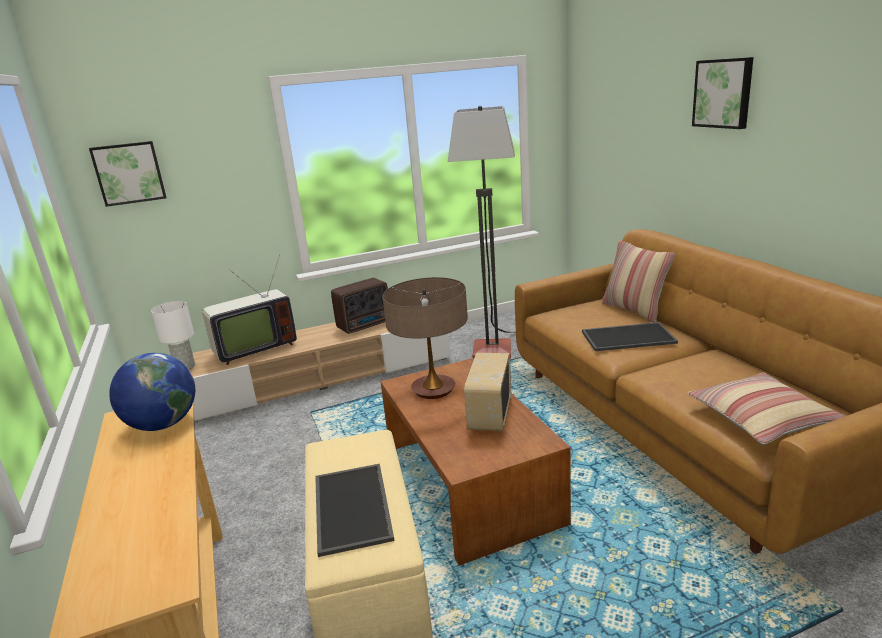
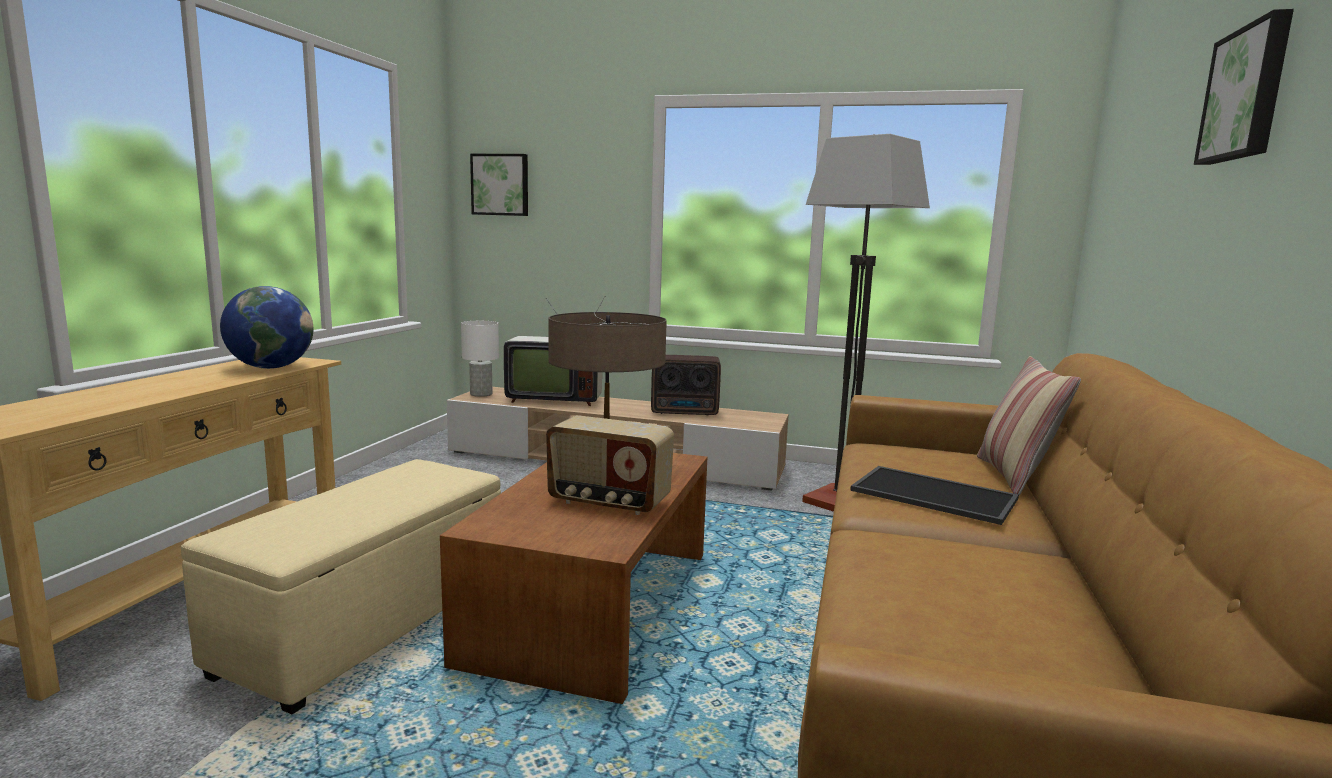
camera: 35 degrees right, 10 degrees down
tray [315,464,395,557] -> none
radio [464,353,511,431] -> radio turned 120 degrees counterclockwise [546,415,674,515]
pillow [687,372,846,445] -> none

